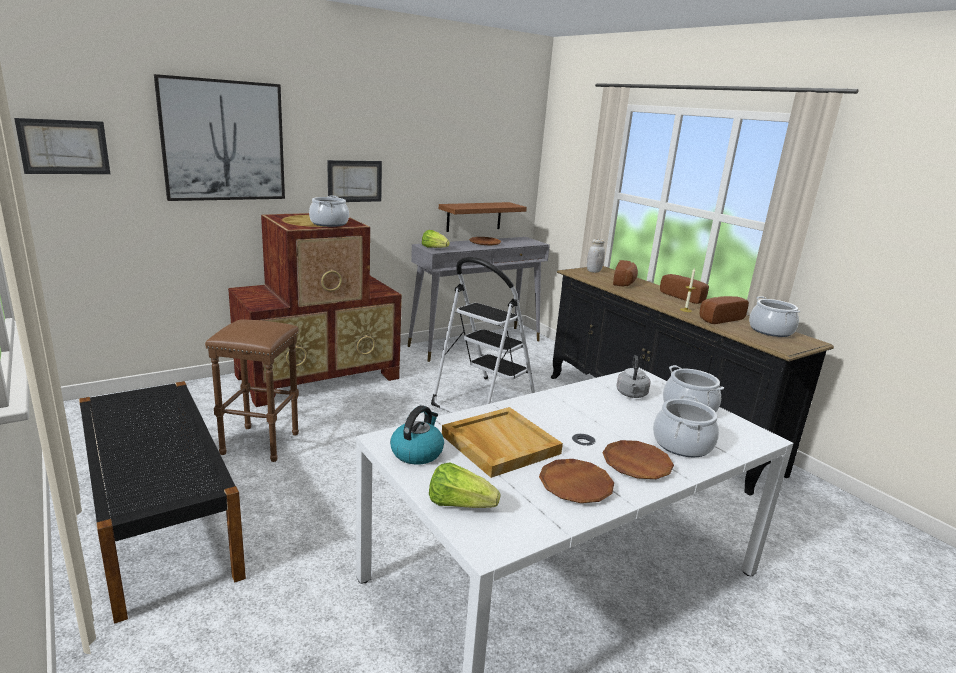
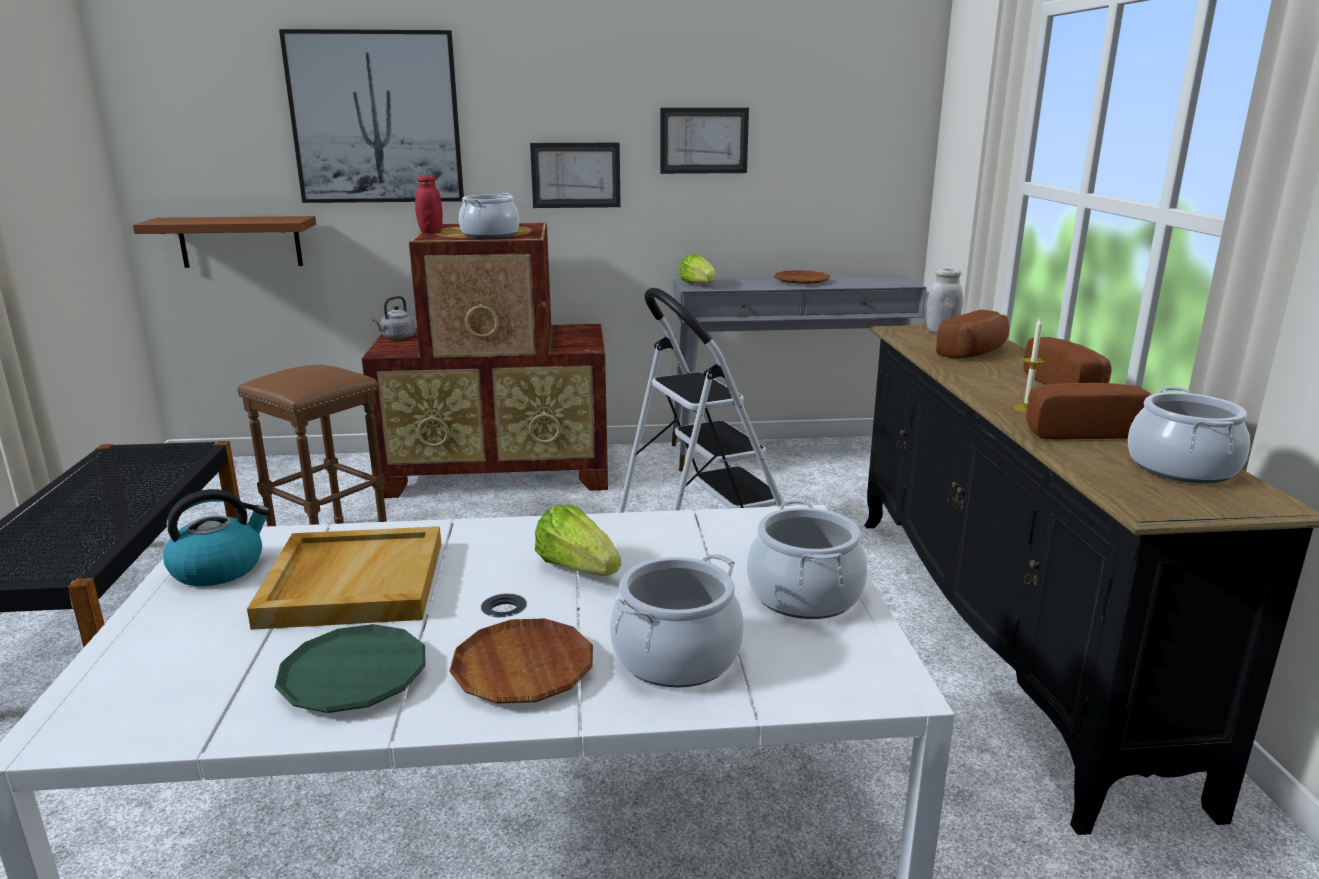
camera: 30 degrees right, 0 degrees up
picture [14,118,110,174] -> picture moved to [660,108,749,174]
lettuce [429,463,501,508] -> lettuce moved to [535,505,621,576]
brown shelf [439,202,527,232] -> brown shelf moved to [133,216,316,268]
brown plate [539,459,614,503] -> green plate [275,624,426,713]
grey kettle [616,355,651,398] -> grey kettle moved to [372,296,416,339]
none -> red jar [415,175,443,233]

